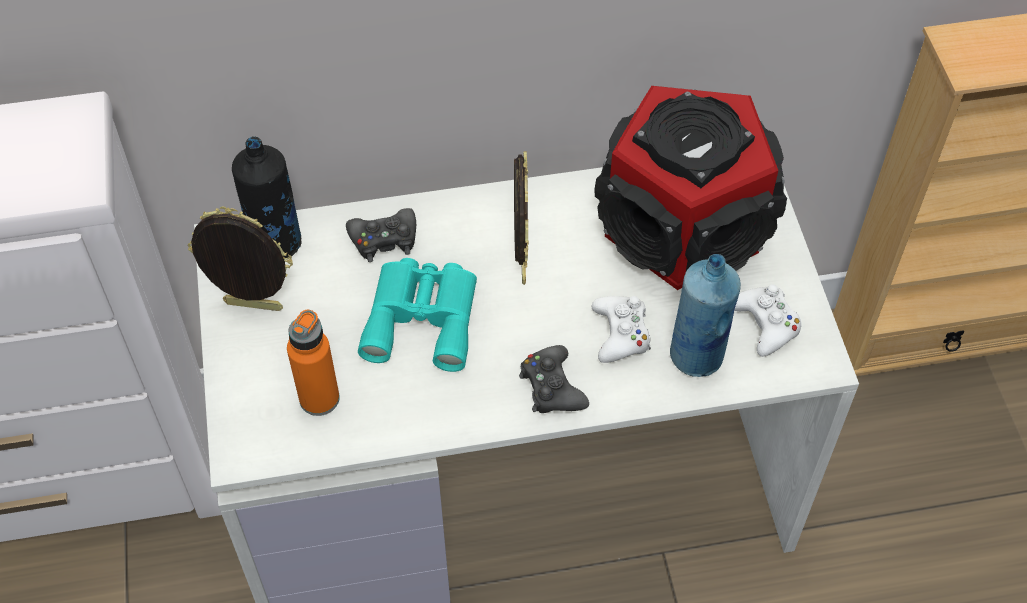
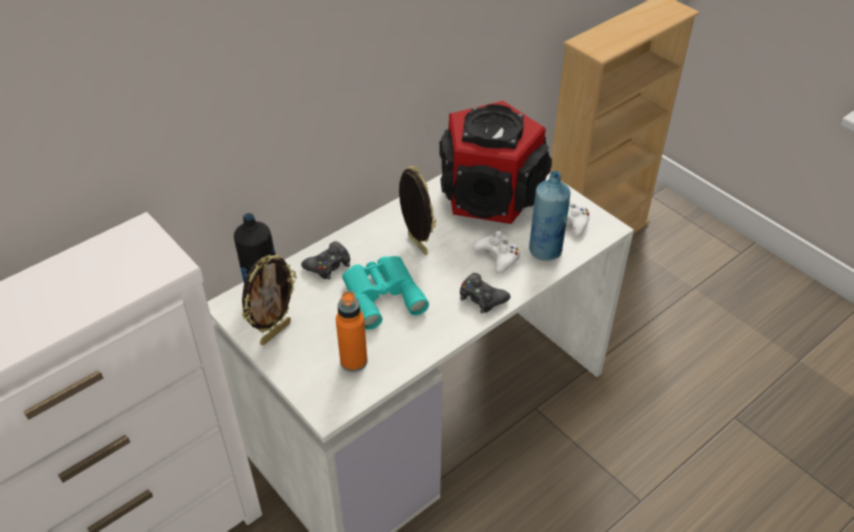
camera: 30 degrees left, 10 degrees down
picture frame [188,207,293,311] -> picture frame turned 150 degrees clockwise [242,254,297,345]

